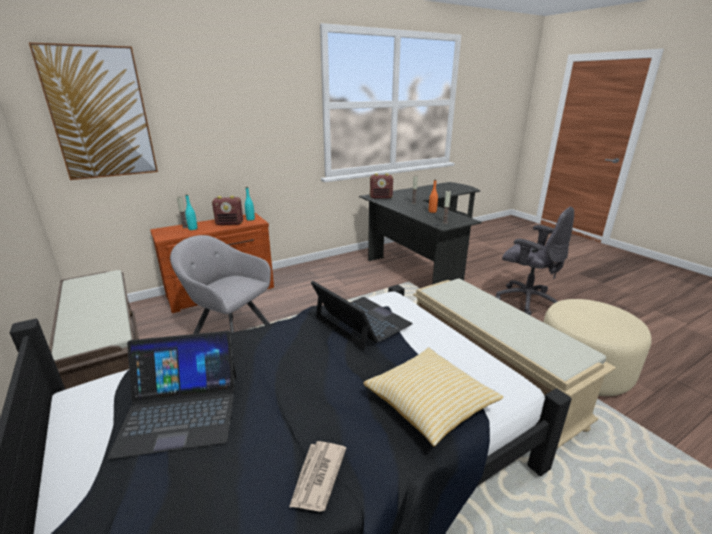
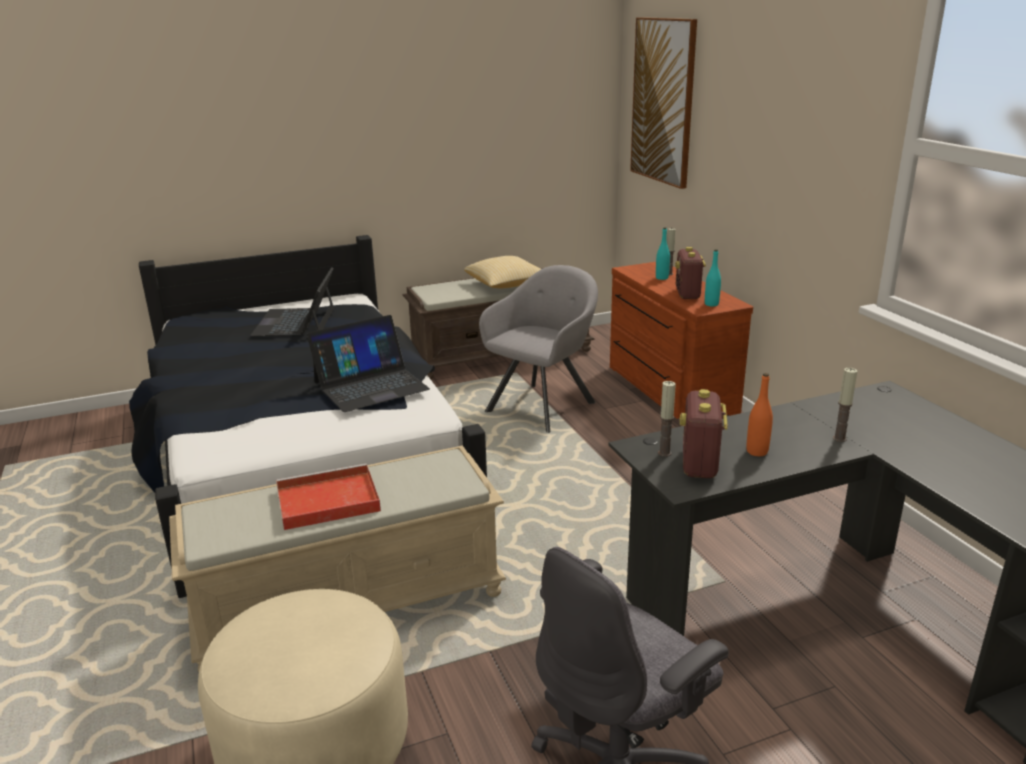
camera: 100 degrees right, 0 degrees up
newspaper [289,441,346,512] -> none
pillow [363,347,503,446] -> pillow moved to [464,256,541,288]
radio [370,173,393,199] -> radio moved to [679,389,728,478]
none -> red tray [276,464,381,530]

